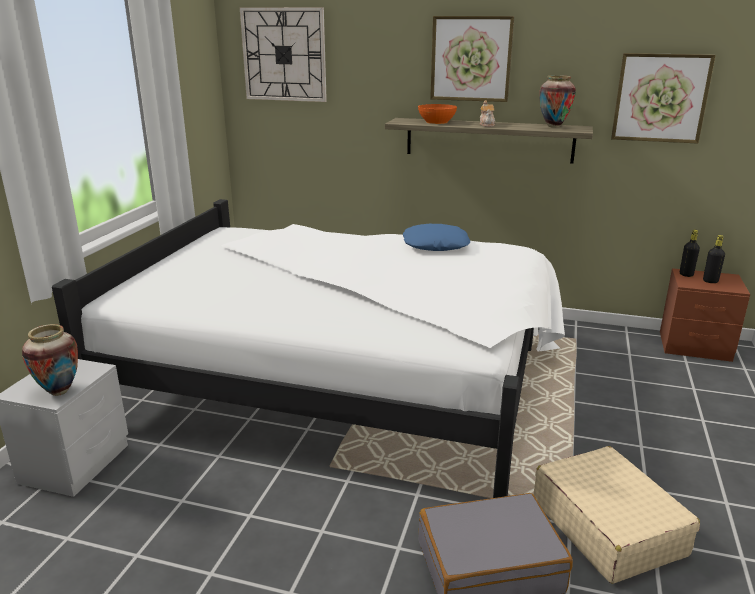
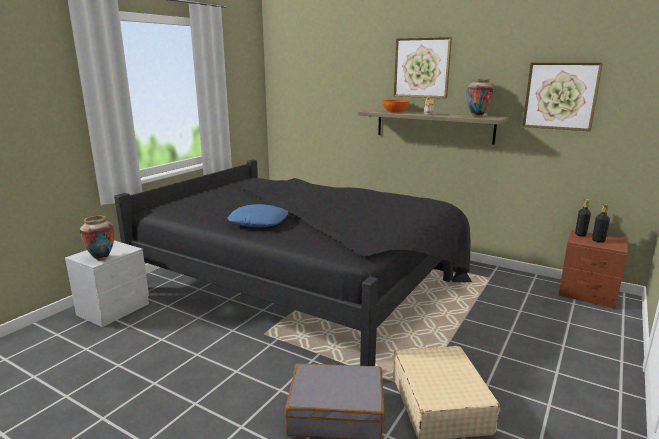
camera: 15 degrees right, 5 degrees down
white bed [52,199,565,498] -> black bed [114,160,472,366]
wall clock [240,7,327,102] -> none
blue pillow [403,224,471,251] -> blue pillow moved to [228,204,288,227]

